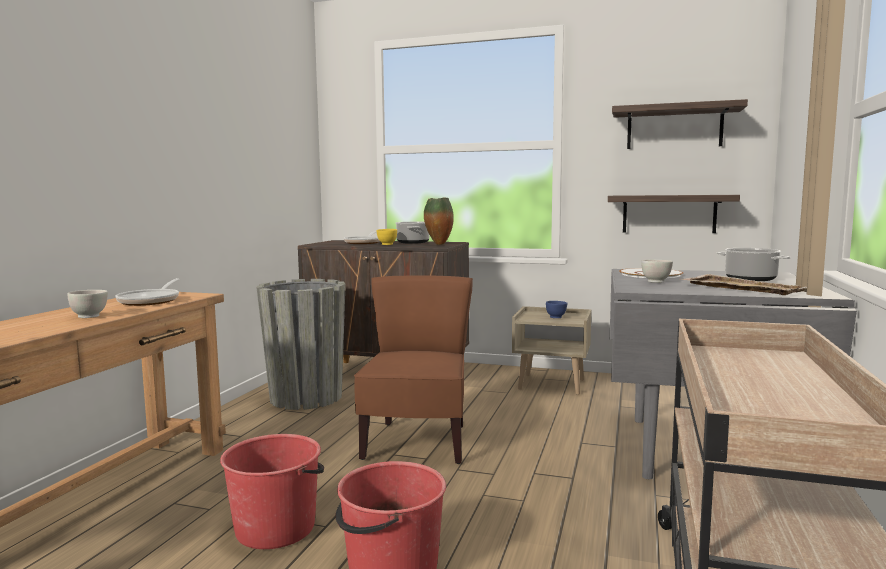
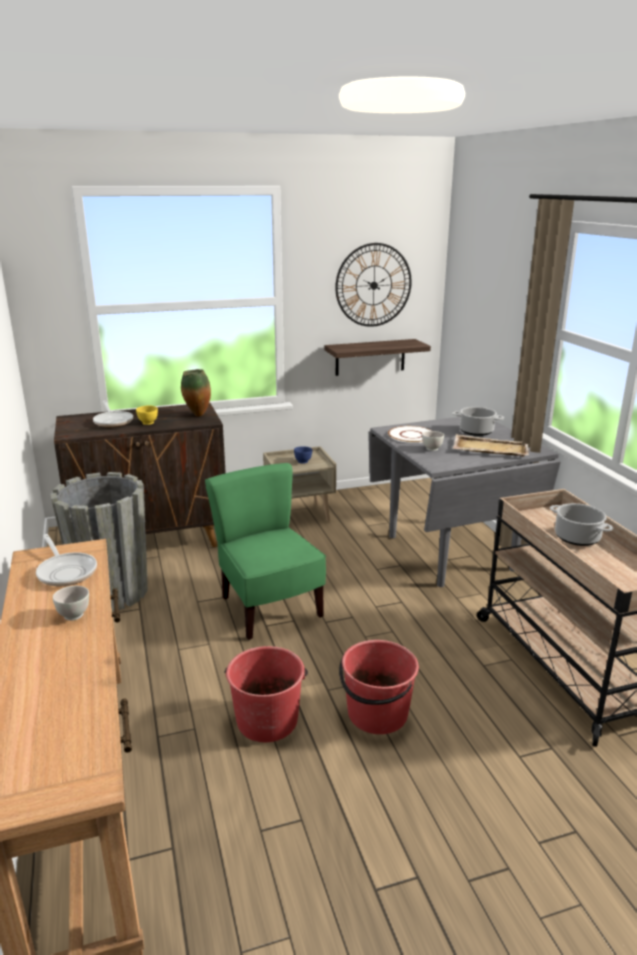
camera: 35 degrees left, 15 degrees up
brown chair [354,275,473,464] -> green chair [205,463,326,640]
cooking pot [396,222,429,244] -> cooking pot moved to [550,503,613,546]
shelf [612,99,748,149] -> wall clock [335,243,412,327]

